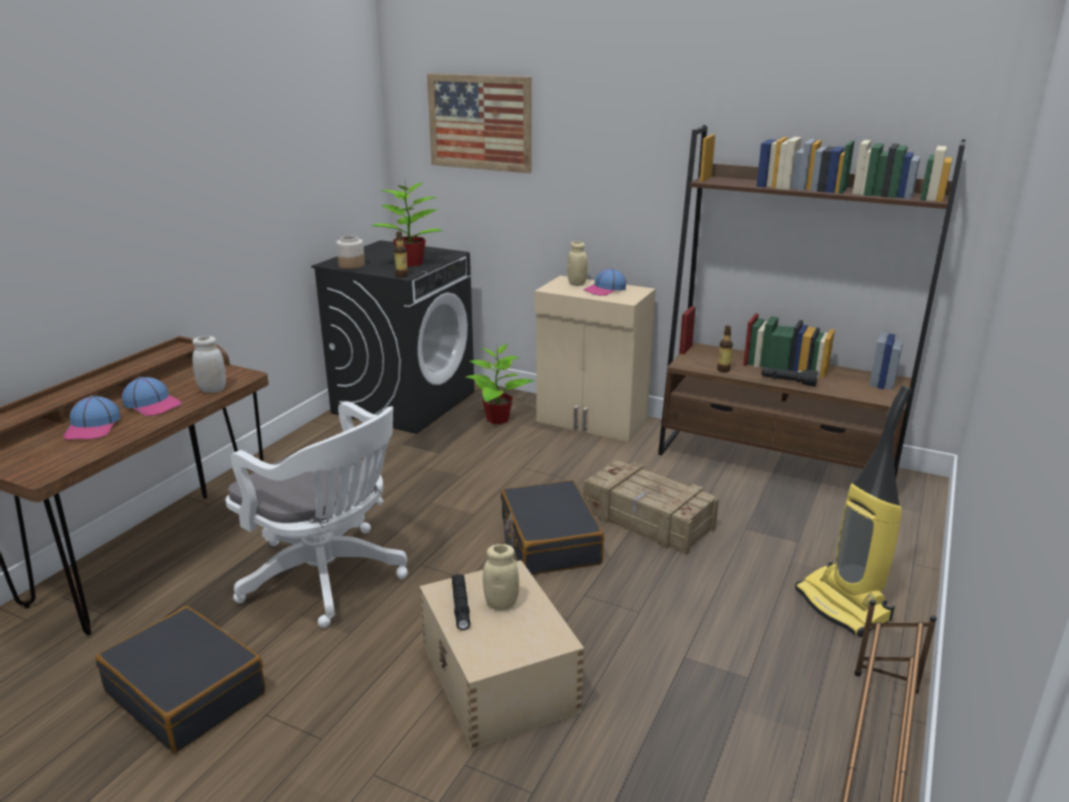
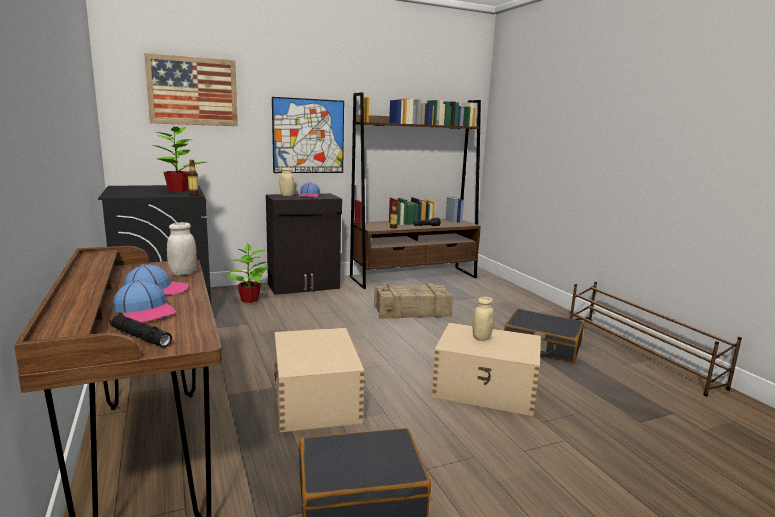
camera: 50 degrees left, 10 degrees down
white office chair [226,401,408,628] -> beige storage box [274,328,365,432]
jar [336,236,365,269] -> none
black flashlight [452,574,470,630] -> black flashlight moved to [110,315,172,347]
black suitcase [501,480,604,575] -> black suitcase moved to [504,309,584,363]
beige cabinet [535,276,655,442] -> black cabinet [266,193,342,295]
vacuum cleaner [795,385,912,637] -> none
none -> picture [272,97,344,173]

